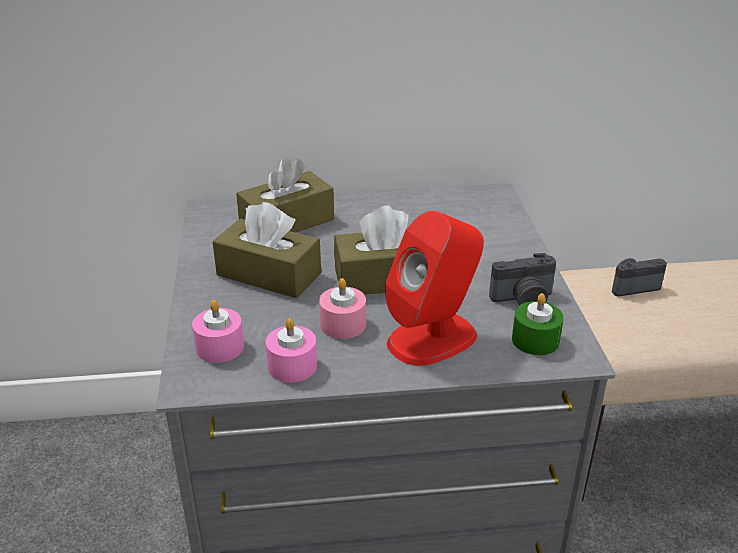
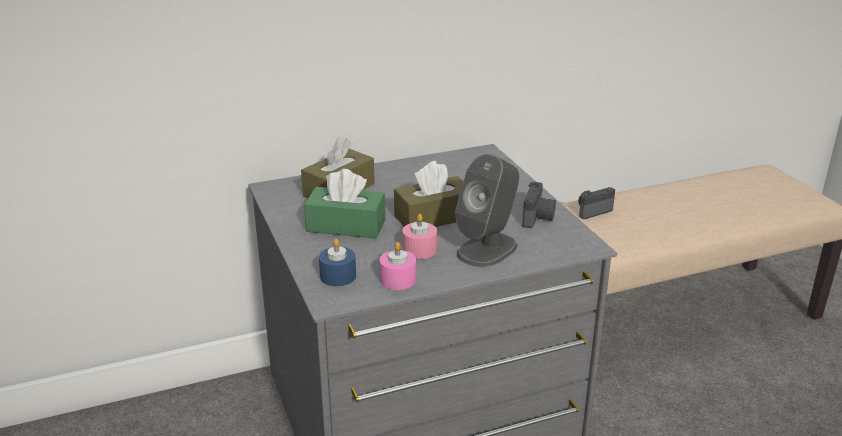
camera: 15 degrees left, 5 degrees down
pink candle [192,300,244,363] -> blue candle [319,239,356,286]
brown tissue box [212,202,321,298] -> green tissue box [304,169,385,238]
red speaker [385,211,484,366] -> grey speaker [455,154,519,267]
camera [489,253,556,305] -> camera turned 45 degrees counterclockwise [522,182,556,228]
green candle [512,293,564,355] -> none

